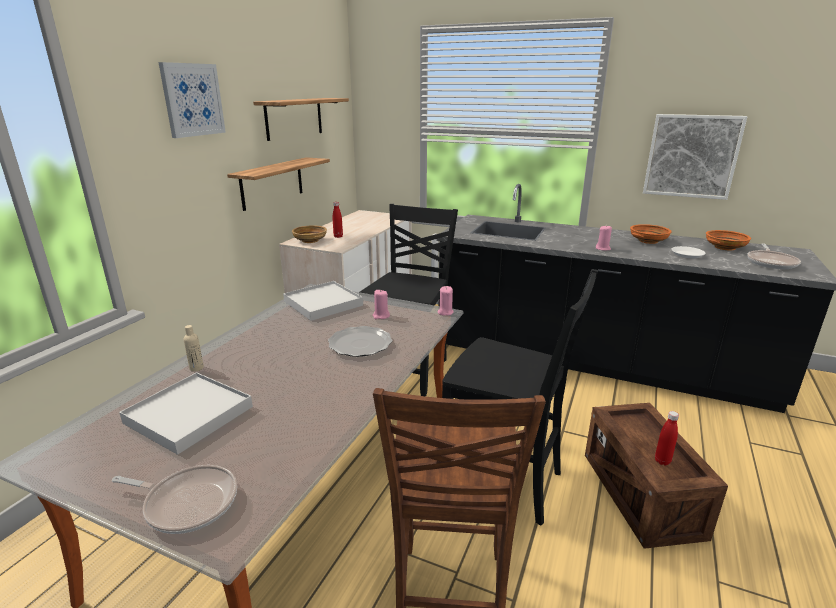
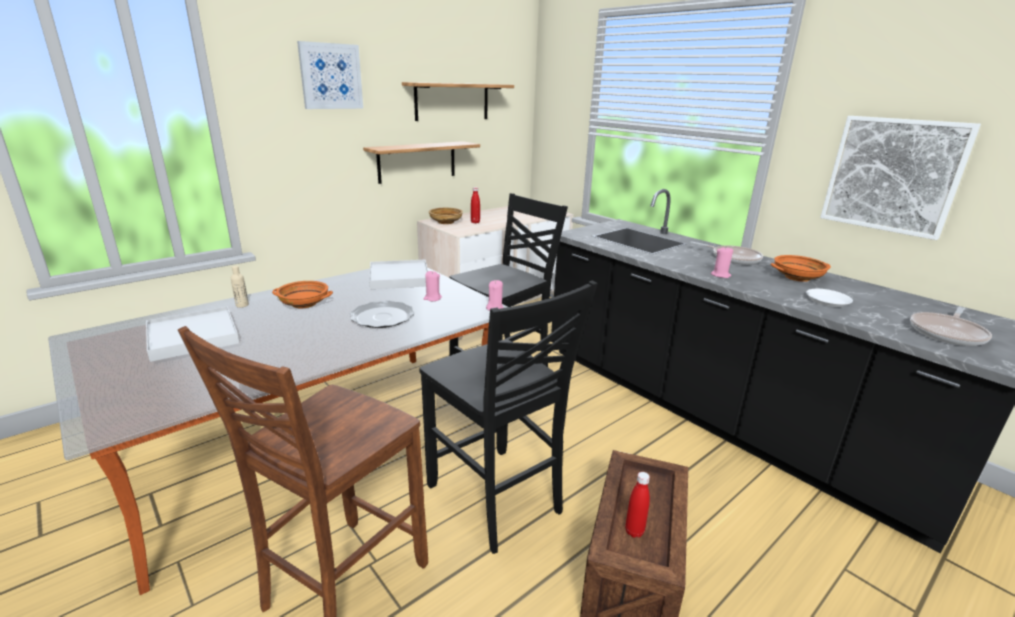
camera: 25 degrees right, 0 degrees up
frying pan [112,465,237,534] -> frying pan moved to [690,242,763,265]
orange bowl [706,230,751,250] -> orange bowl moved to [272,281,333,308]

